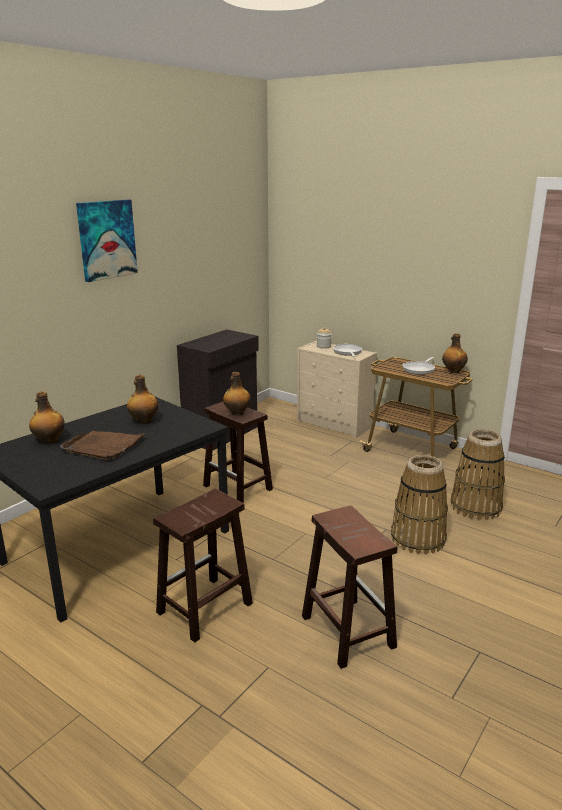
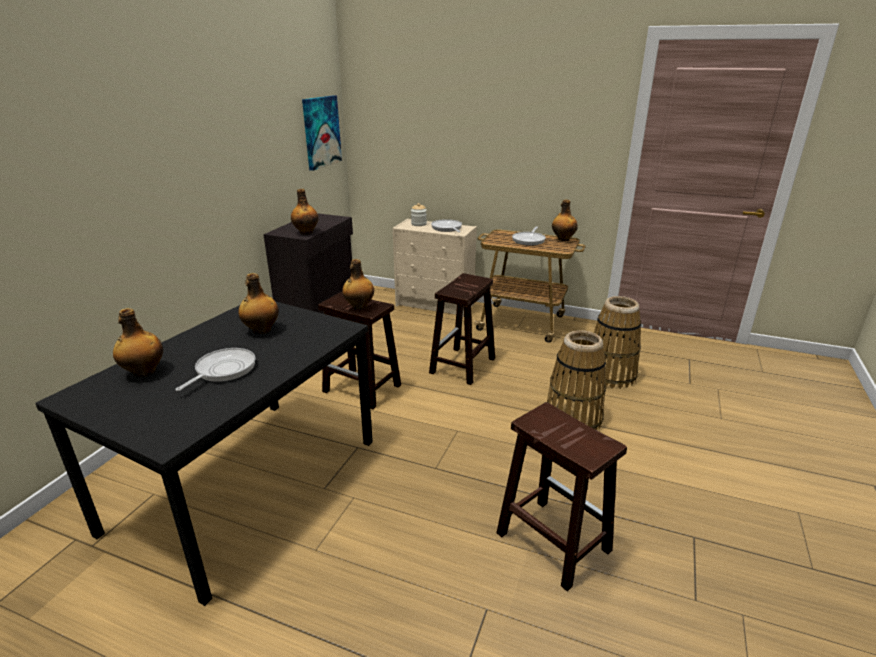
camera: 15 degrees left, 5 degrees up
brown tray [60,431,146,460] -> frying pan [176,348,256,391]
picture [76,200,138,282] -> picture moved to [302,95,342,171]
brown stool [153,489,253,643] -> brown stool moved to [429,273,495,385]
none -> bottle [291,189,318,235]

